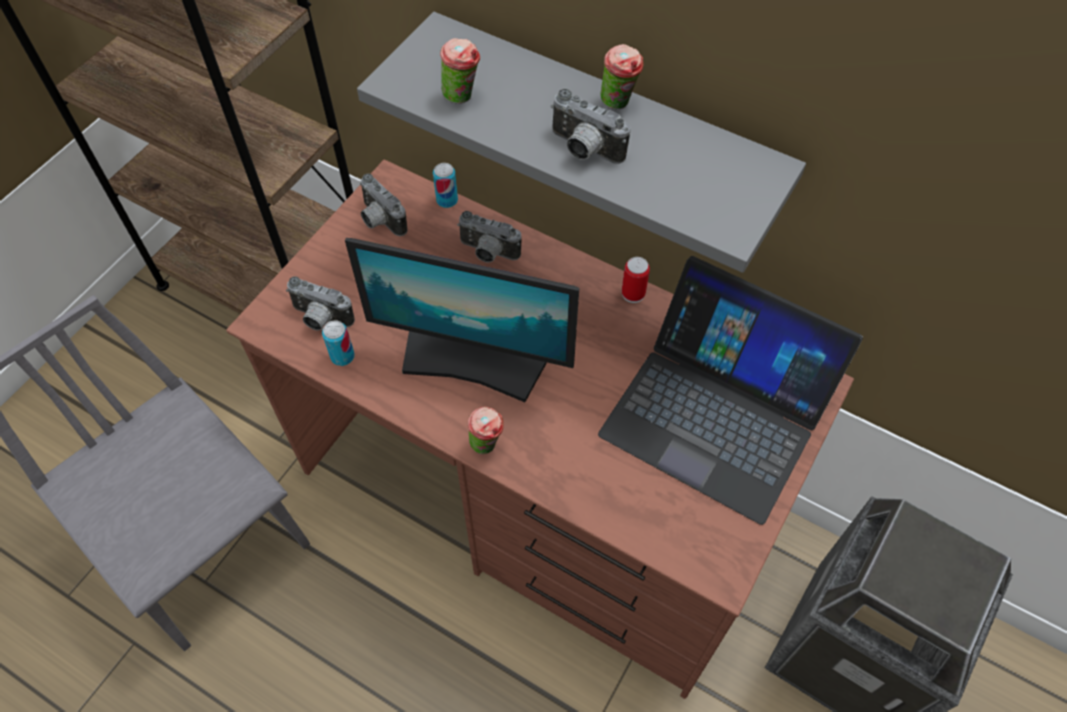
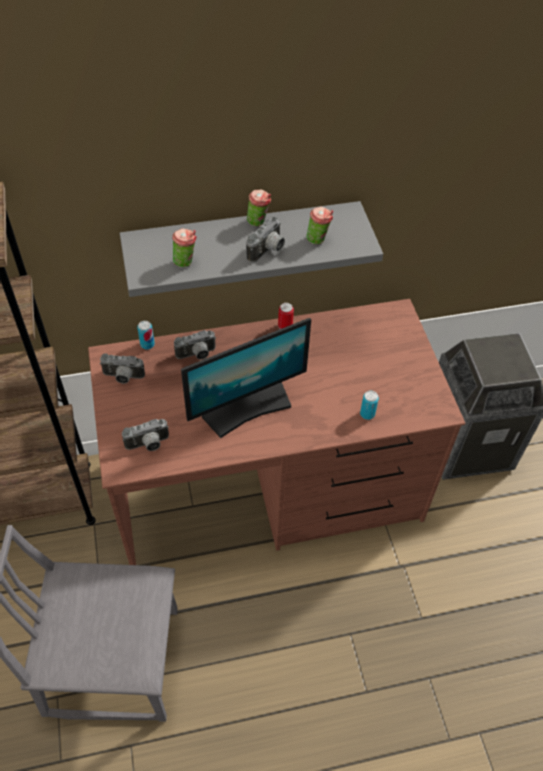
camera: 45 degrees left, 5 degrees down
can [322,321,355,366] -> can moved to [360,391,379,420]
cup [468,407,504,454] -> cup moved to [306,207,333,245]
camera [551,89,630,164] -> camera turned 45 degrees counterclockwise [246,217,285,263]
laptop [598,256,863,525] -> none

